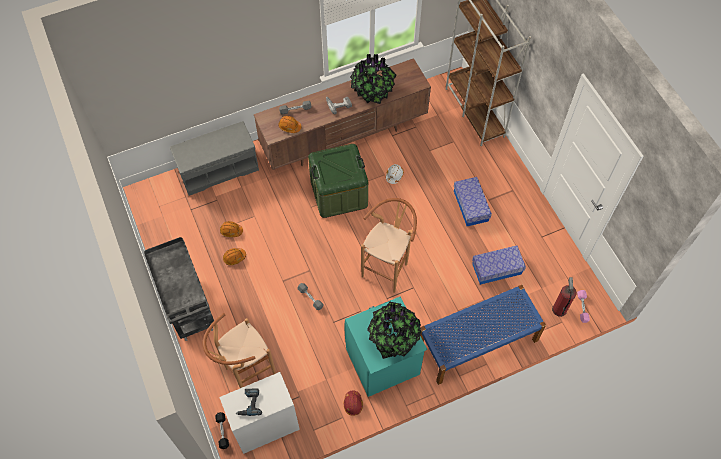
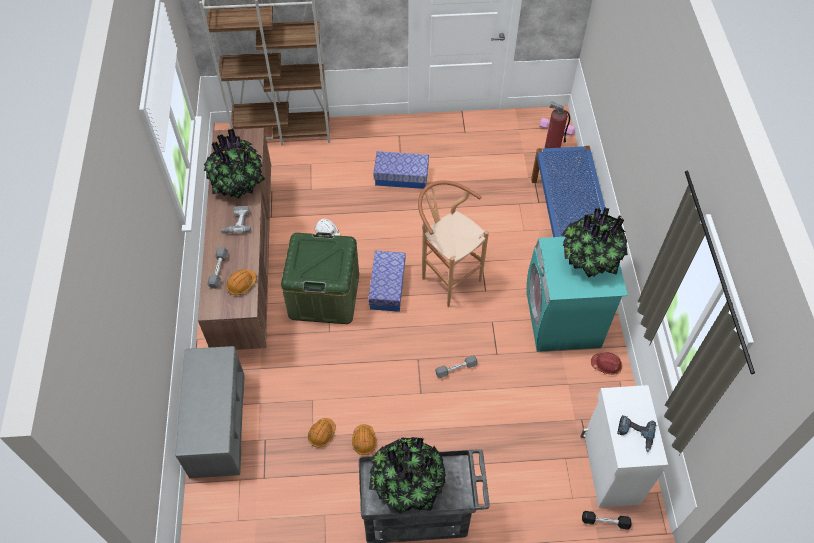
camera: 70 degrees left, 5 degrees down
brown stool [203,313,276,388] -> none
storage box [472,245,526,285] -> storage box moved to [368,251,405,312]
none -> potted plant [369,437,446,514]

